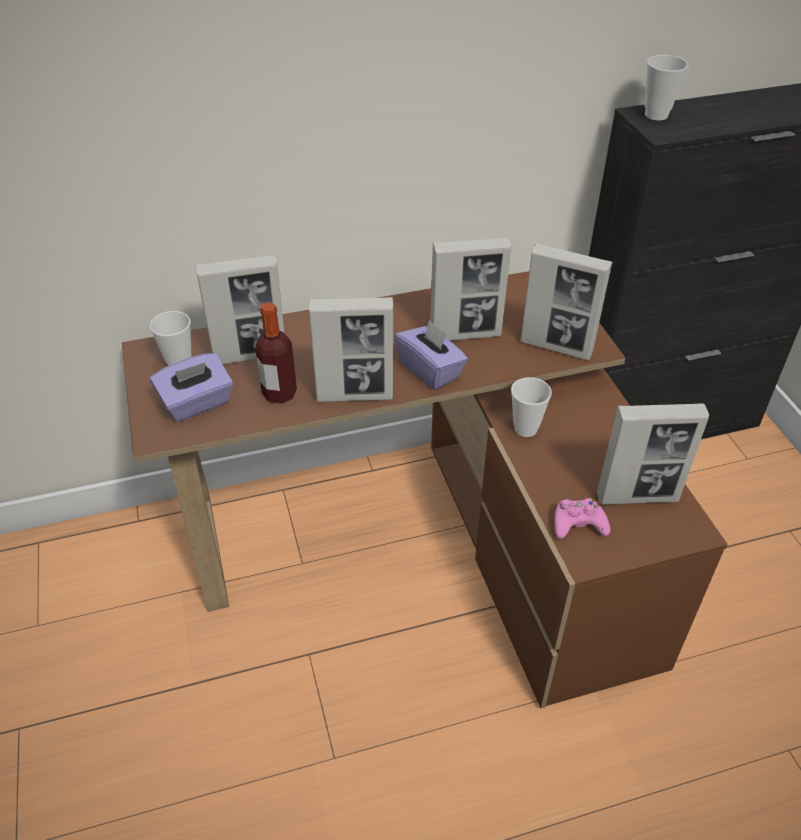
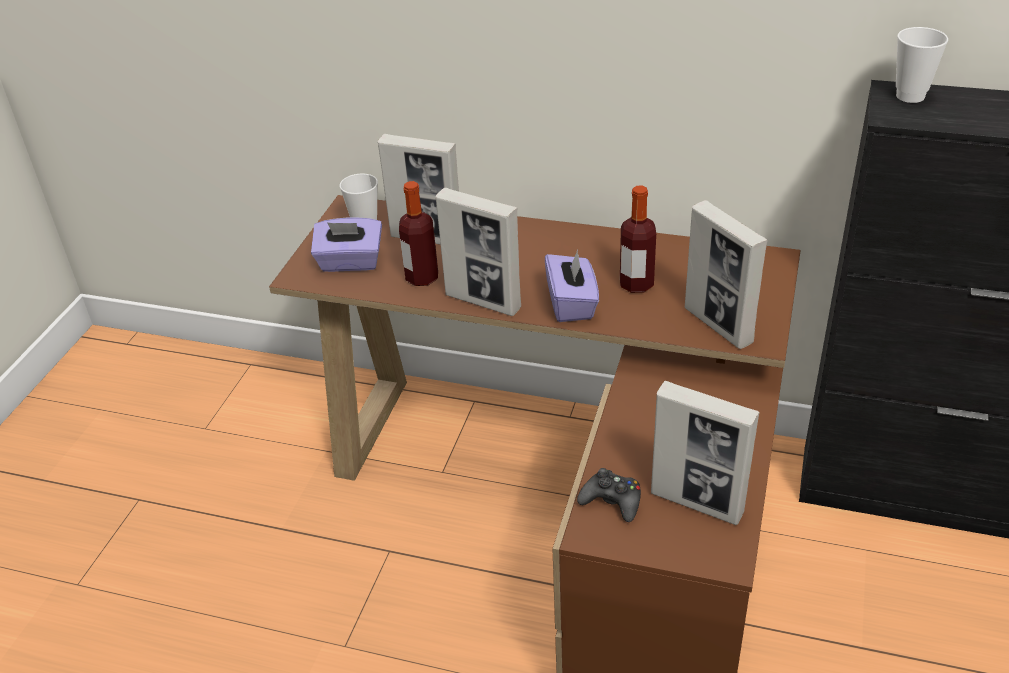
camera: 35 degrees right, 5 degrees down
picture frame [430,238,511,341] -> bottle [620,186,656,293]
cup [511,377,552,437] -> none
pink game controller [554,498,610,539] -> black game controller [577,468,641,522]

